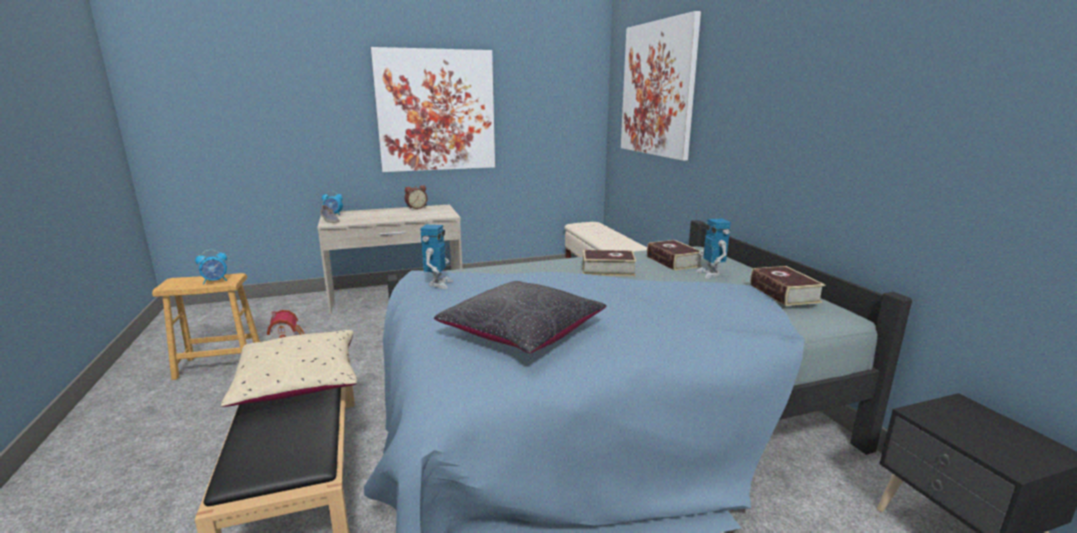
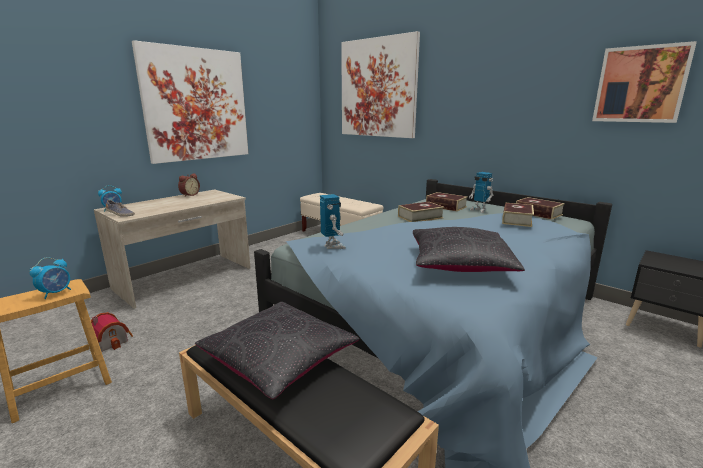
camera: 30 degrees left, 0 degrees up
beige pillow [221,330,357,407] -> black pillow [195,302,359,399]
none -> book [502,203,534,227]
none -> picture [592,41,697,123]

